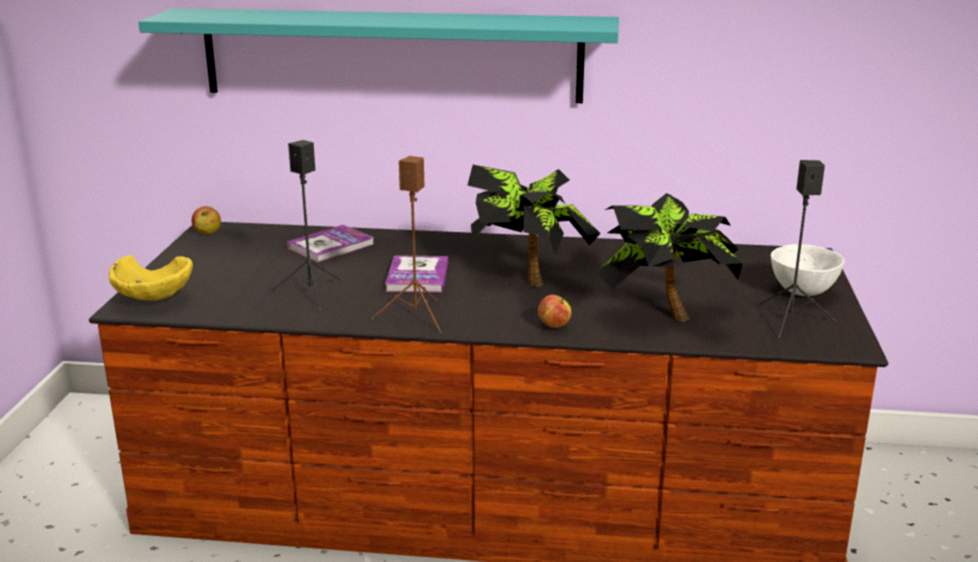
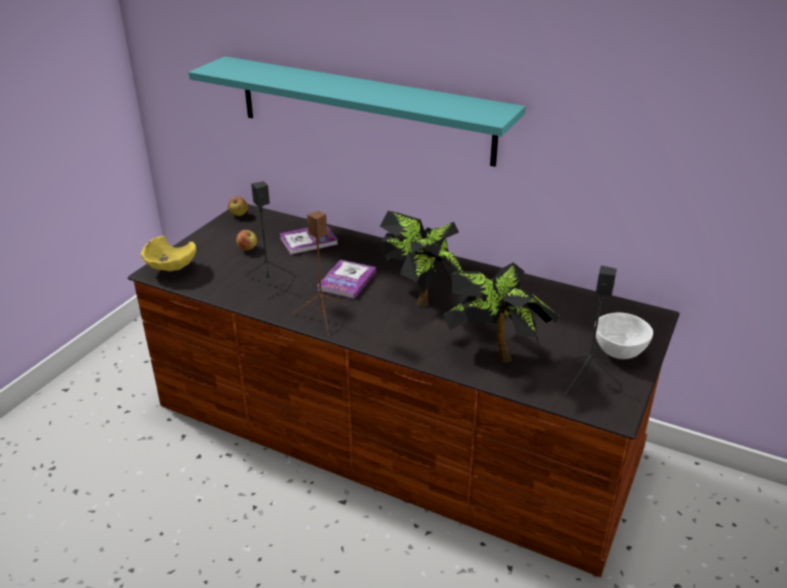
camera: 20 degrees right, 10 degrees up
apple [538,295,571,328] -> apple moved to [236,230,257,250]

